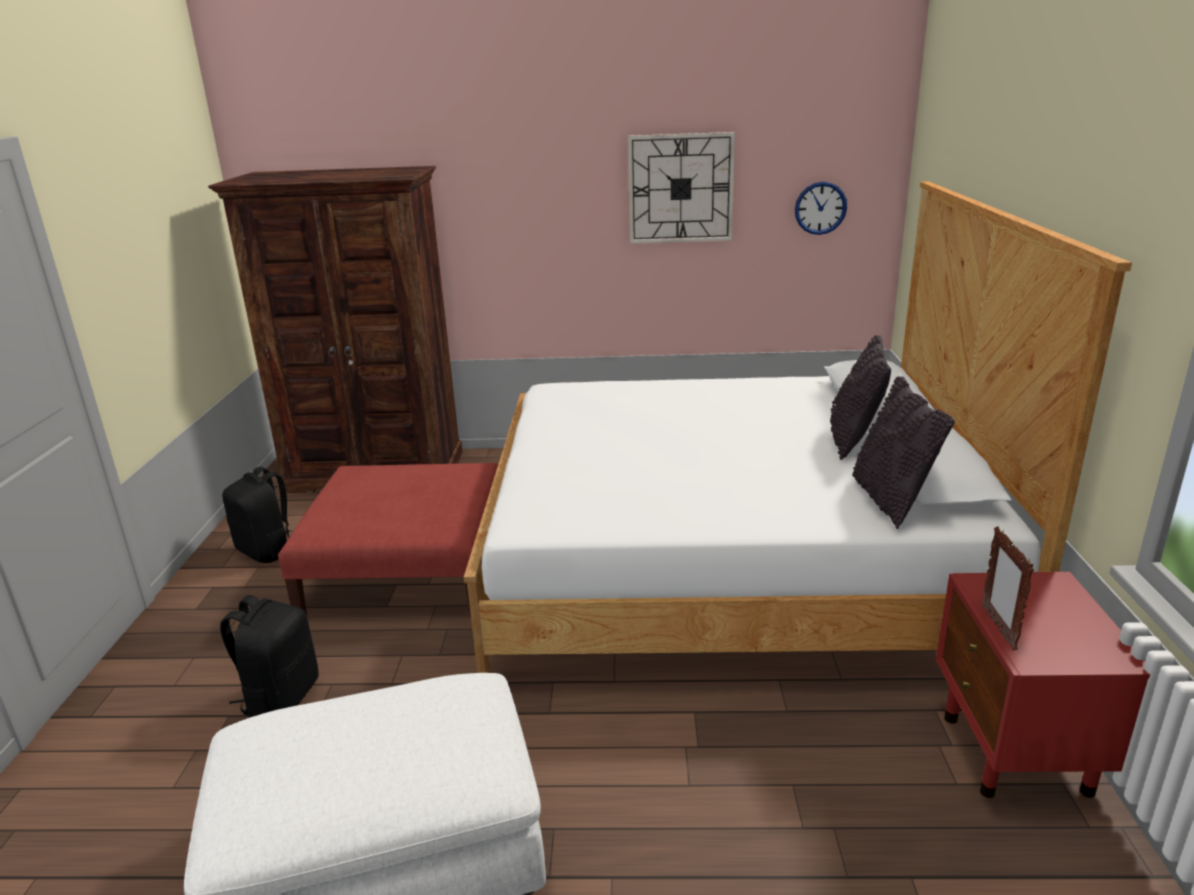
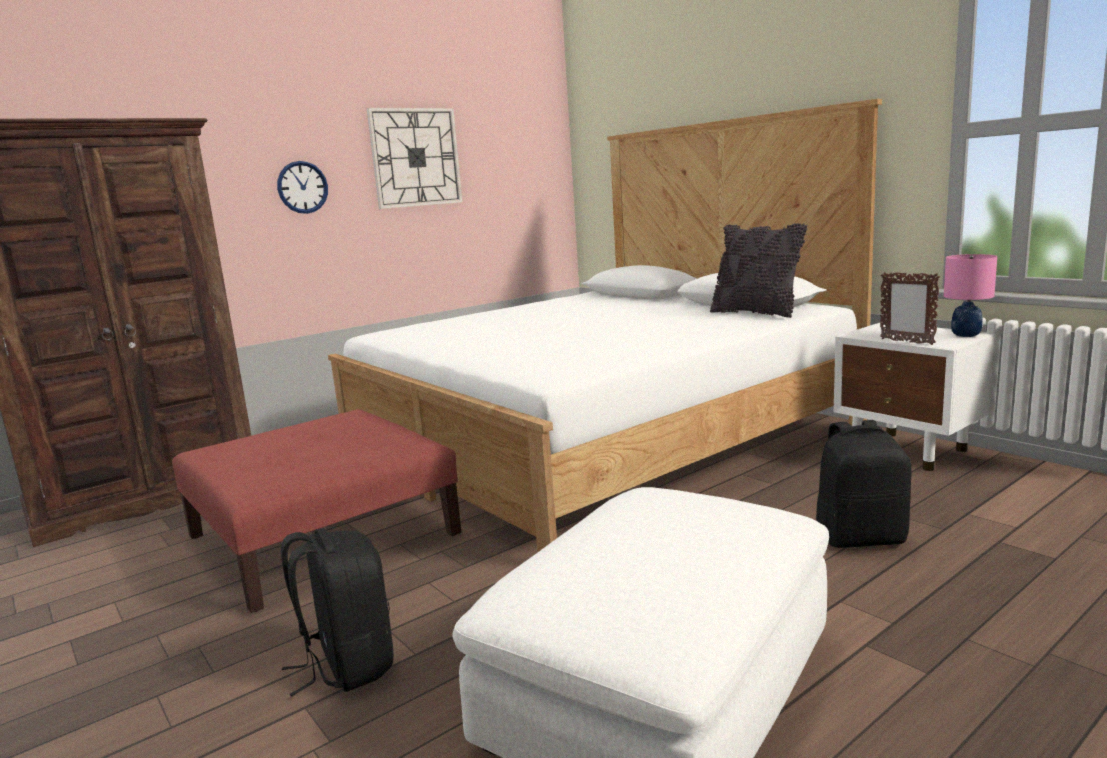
camera: 40 degrees left, 10 degrees down
black backpack [222,467,290,563] -> black backpack moved to [816,420,912,548]
wall clock [795,182,847,235] -> wall clock moved to [277,161,328,214]
black pillow [830,335,891,460] -> none
red nightstand [936,572,1150,798] -> white nightstand [834,323,995,471]
none -> pink table lamp [944,254,997,337]

